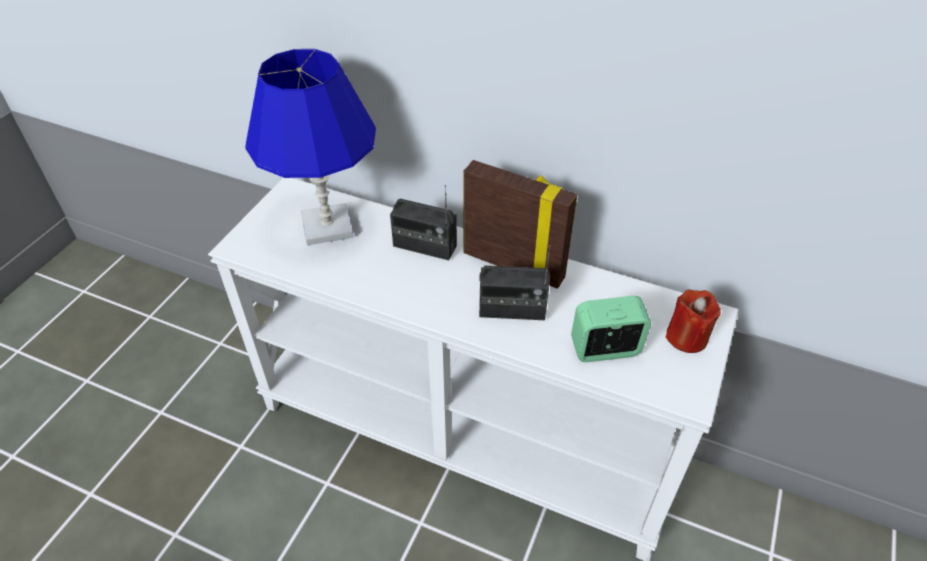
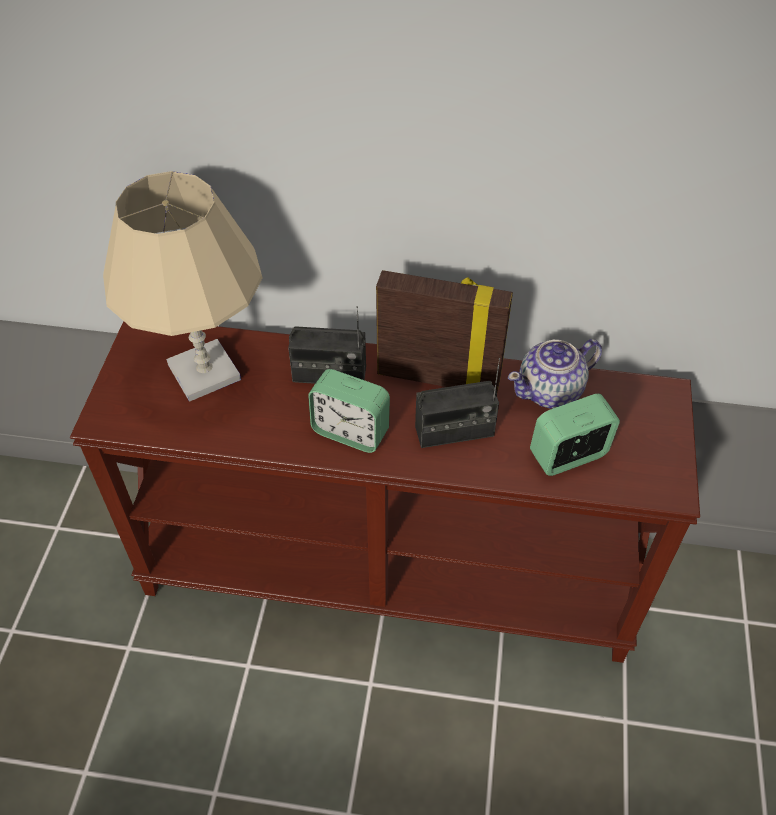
camera: 15 degrees left, 5 degrees up
white console table [208,177,738,561] -> brown console table [70,321,700,663]
blue table lamp [245,49,376,246] -> beige table lamp [103,171,263,402]
red candle [665,289,721,353] -> none
none -> alarm clock [308,369,390,453]
none -> teapot [508,339,602,408]

